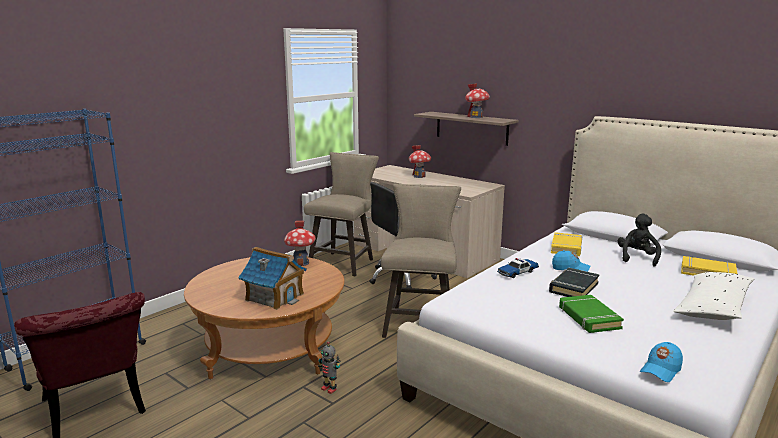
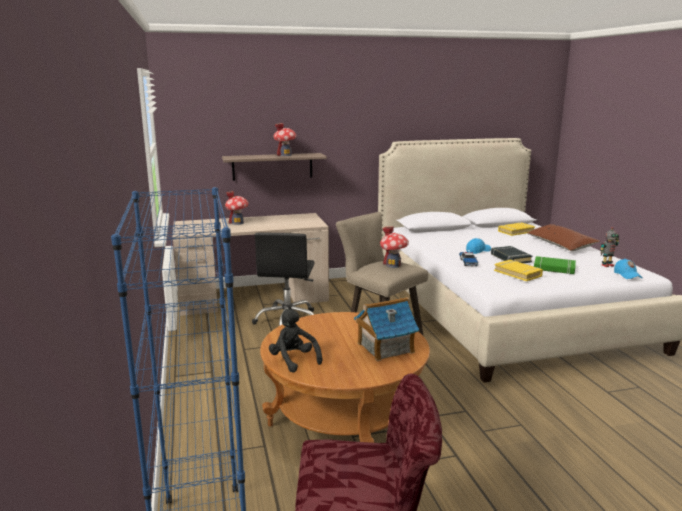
camera: 55 degrees left, 0 degrees up
toy house [284,221,316,266] -> toy house moved to [380,226,409,268]
beige stool [304,152,379,276] -> none
toy robot [318,341,341,394] -> toy robot moved to [600,227,619,267]
yellow book [551,232,582,256] -> yellow book moved to [494,260,543,281]
black plush toy [618,214,661,267] -> black plush toy moved to [269,309,322,373]
white pillow [673,272,754,320] -> brown pillow [527,224,600,251]

